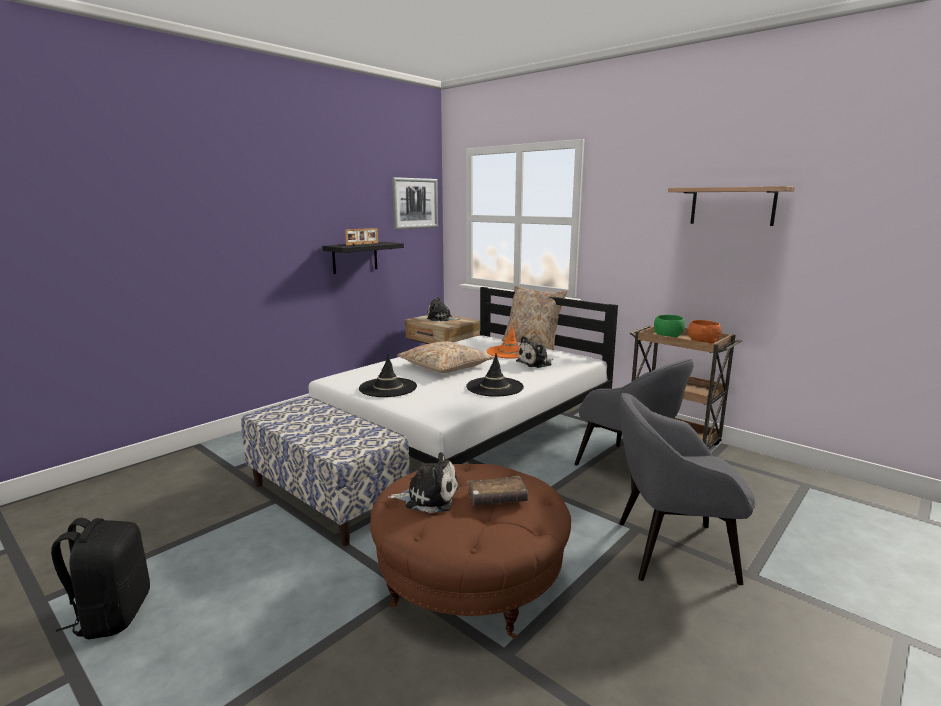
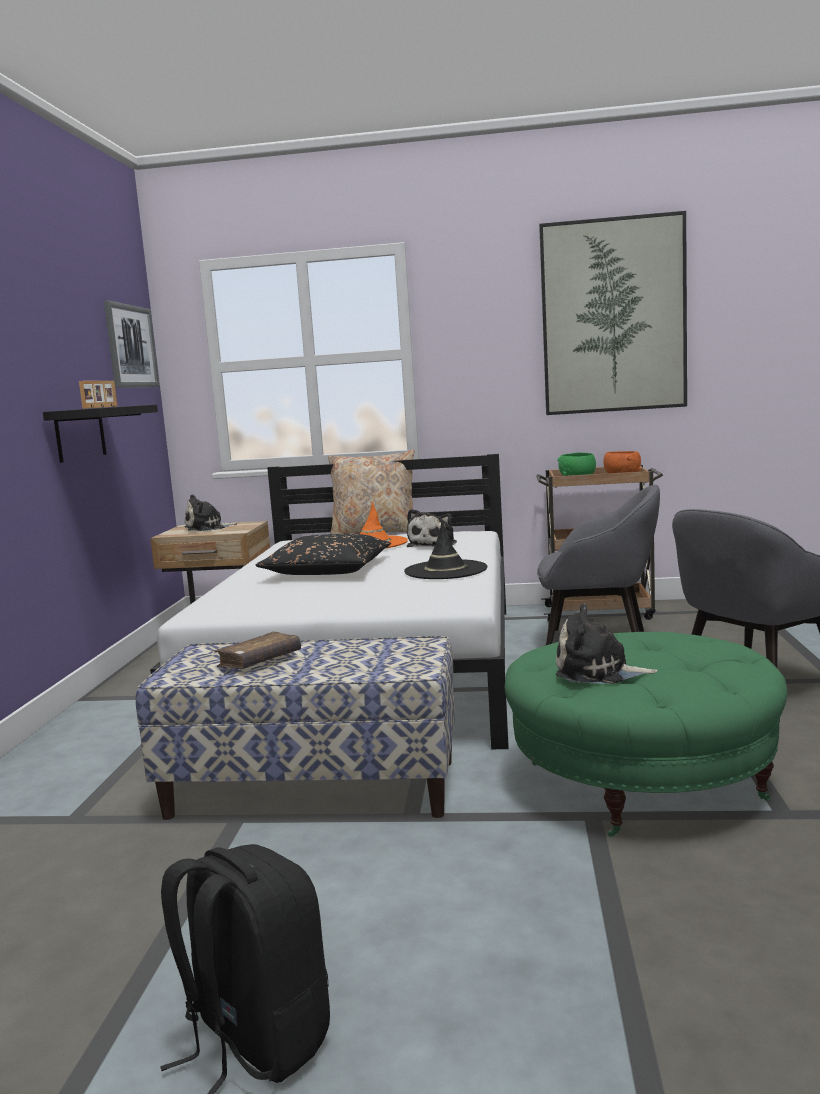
camera: 35 degrees left, 5 degrees down
black hat [359,354,417,397] -> none
brown ottoman [370,464,571,639] -> green ottoman [505,632,787,837]
plush toy [388,452,458,513] -> plush toy turned 135 degrees counterclockwise [556,603,657,684]
beige pillow [397,341,494,373] -> black pillow [256,534,391,575]
brown book [467,476,528,506] -> brown book moved to [214,632,301,669]
shelf [668,186,795,226] -> picture [539,211,687,415]

